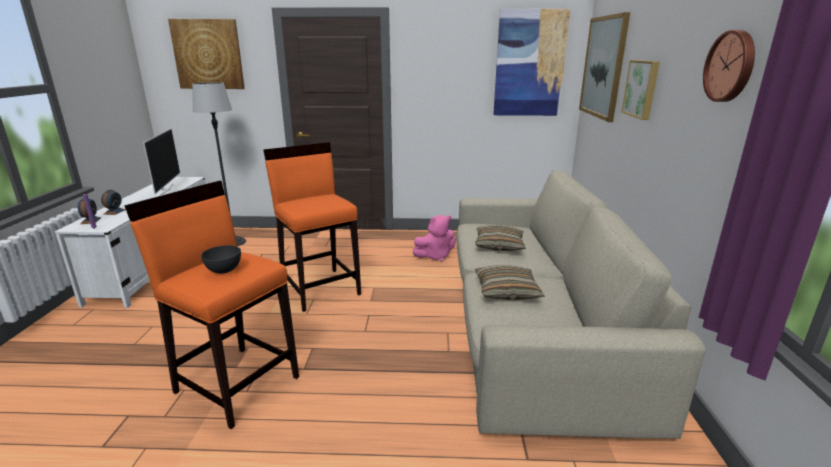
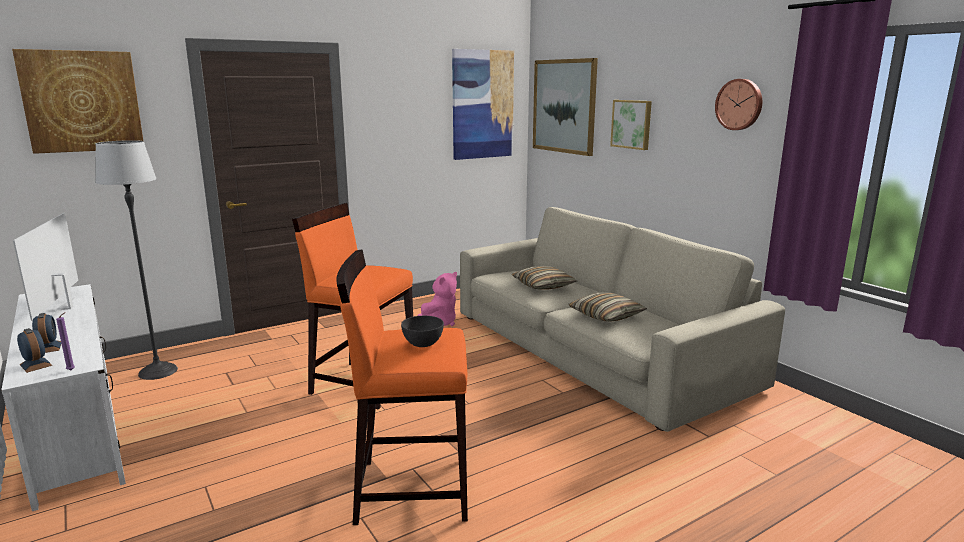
camera: 35 degrees left, 5 degrees down
television [143,128,180,195] -> television turned 150 degrees counterclockwise [13,213,78,321]

